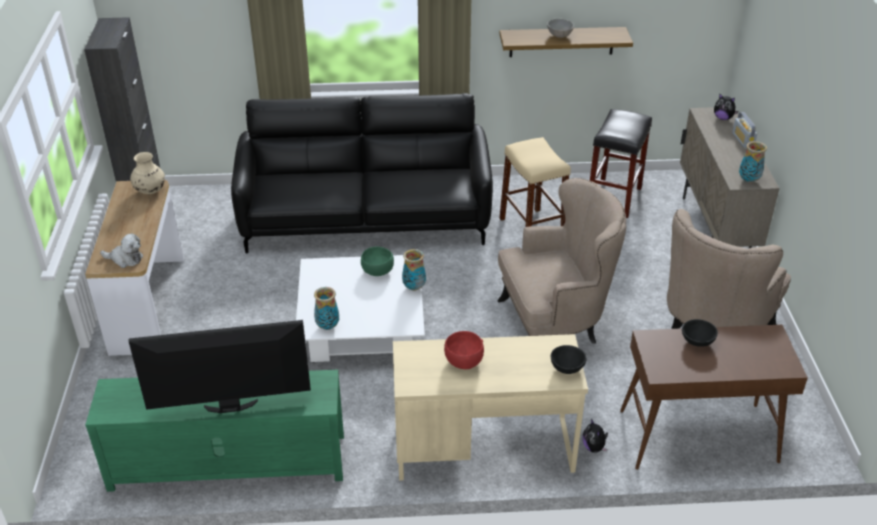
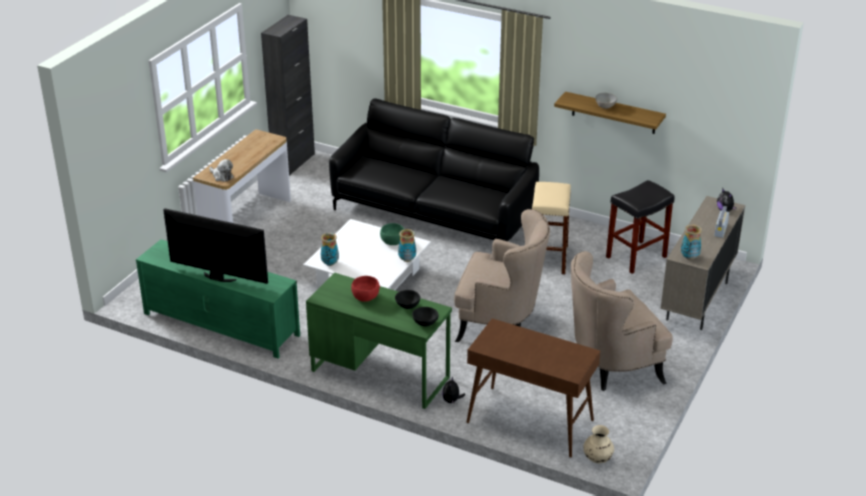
camera: 30 degrees right, 5 degrees down
beige vase [130,152,165,194] -> beige vase moved to [583,425,614,463]
beige desk [393,334,588,480] -> green desk [306,273,452,409]
black bowl [682,319,718,347] -> black bowl moved to [395,290,420,309]

